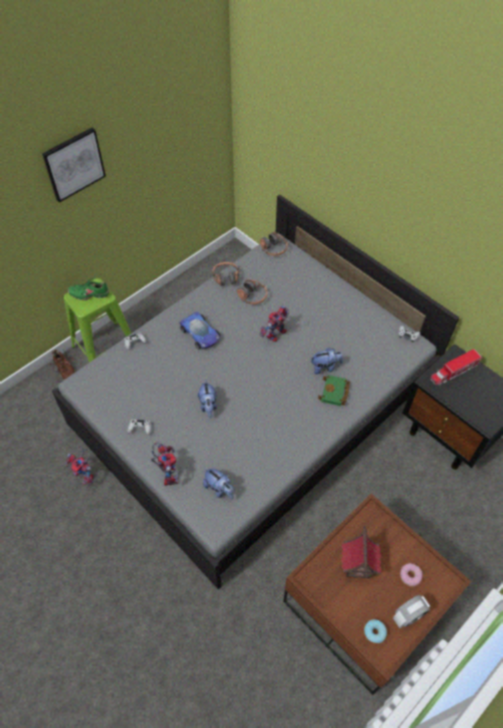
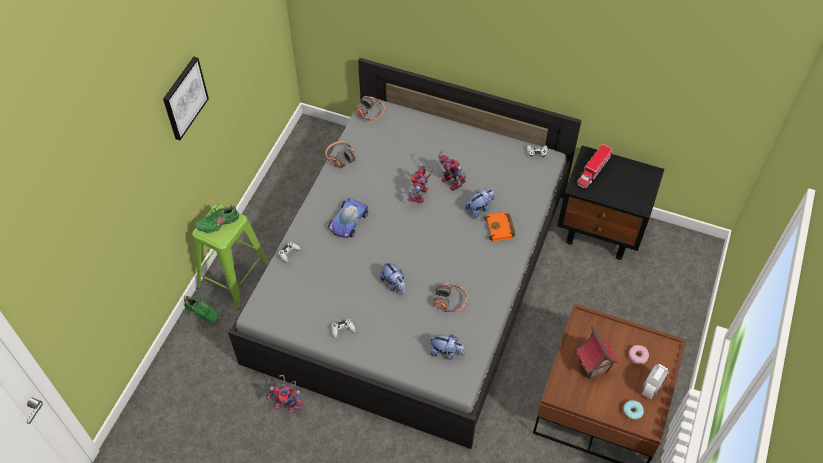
camera: 25 degrees left, 0 degrees up
brown shoe [52,349,75,380] -> green shoe [184,292,219,324]
toy robot [151,442,179,486] -> toy robot moved to [438,151,466,191]
toy car [180,312,220,349] -> toy car turned 90 degrees clockwise [328,198,368,238]
headphones [237,279,268,304] -> headphones moved to [433,283,468,313]
green book [318,375,350,406] -> orange book [484,212,516,241]

